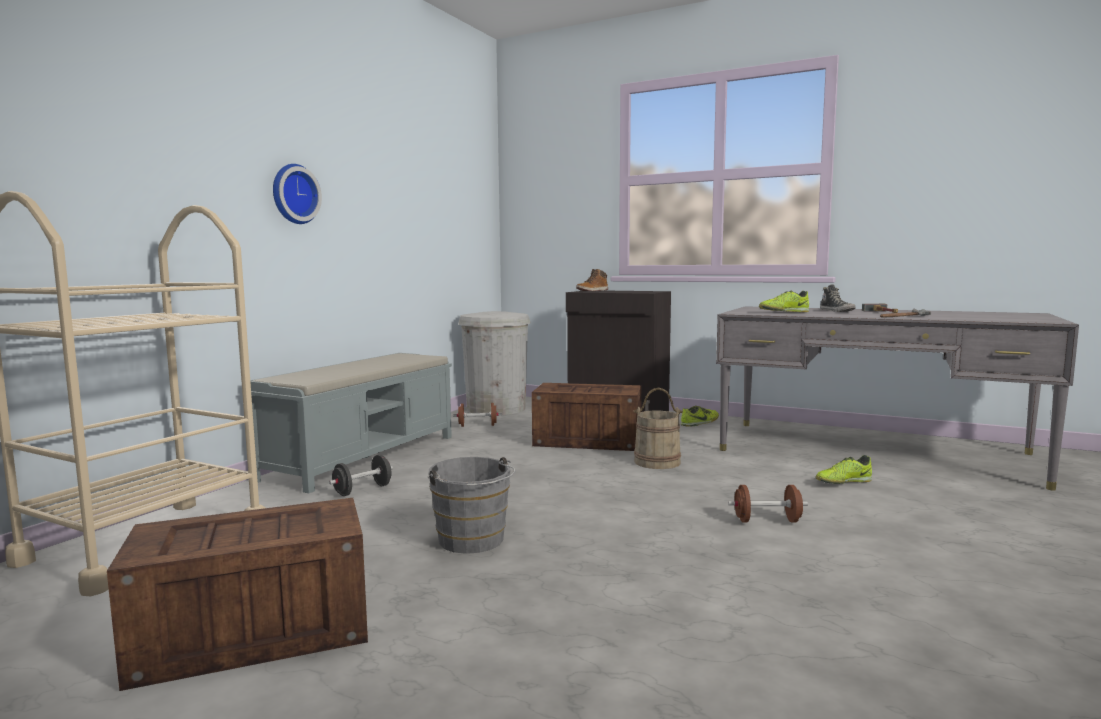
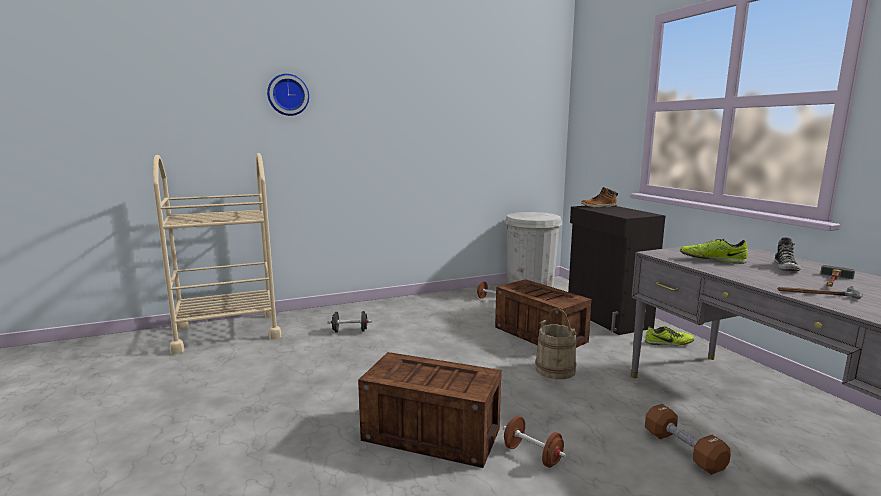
camera: 40 degrees right, 5 degrees up
crate [107,498,368,691] -> crate moved to [358,352,501,468]
grey bench [250,353,452,493] -> none
wall clock [273,164,322,224] -> wall clock moved to [267,74,309,116]
grey bucket [427,457,515,554] -> none
shoe [815,455,872,484] -> brown dumbbell [645,404,731,475]

